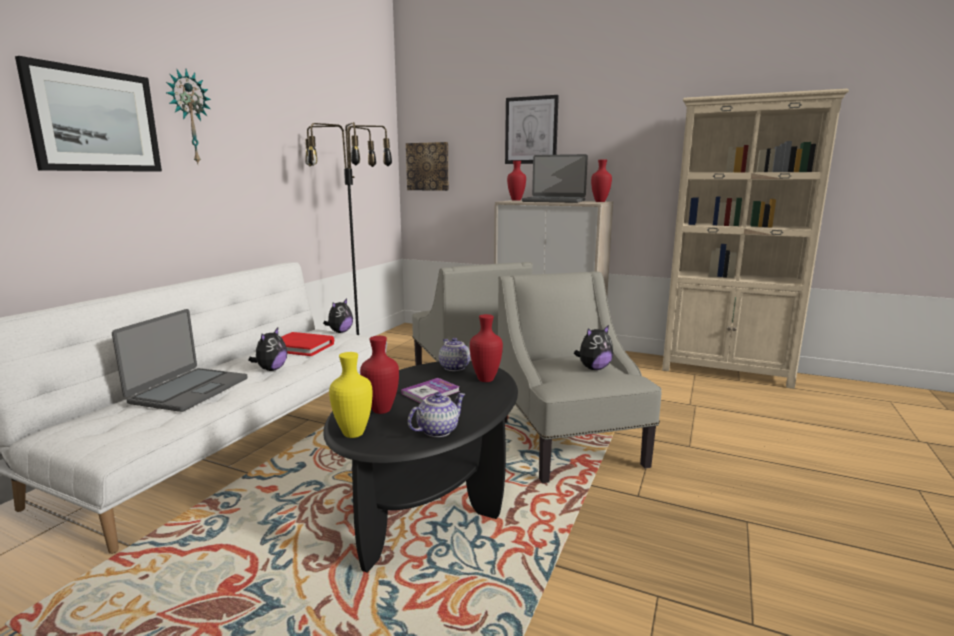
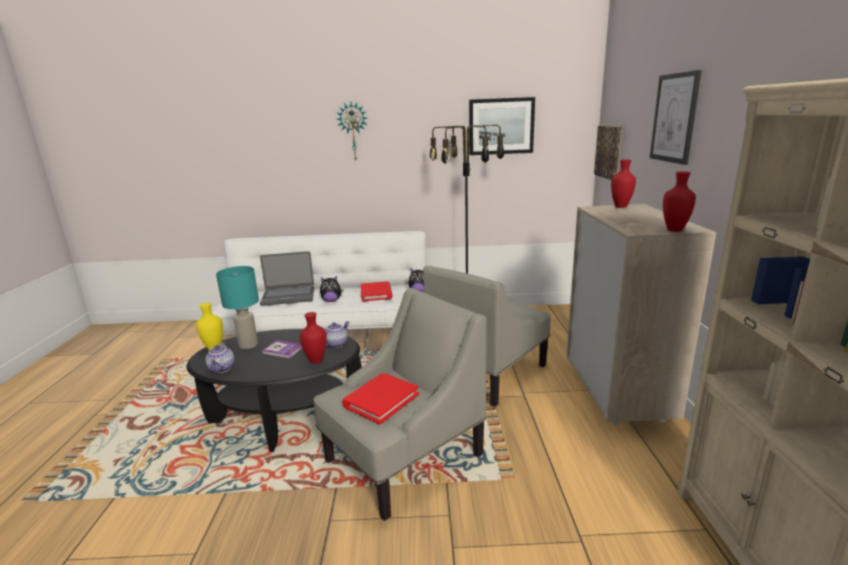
camera: 65 degrees right, 5 degrees up
picture [15,56,162,172] -> picture moved to [469,97,535,155]
red vase [360,336,399,414] -> turquoise table lamp [216,266,259,349]
teapot [408,392,465,437] -> teapot turned 60 degrees clockwise [205,342,234,373]
laptop [522,154,588,203] -> none
plush toy [574,325,613,370] -> red book [342,373,419,424]

